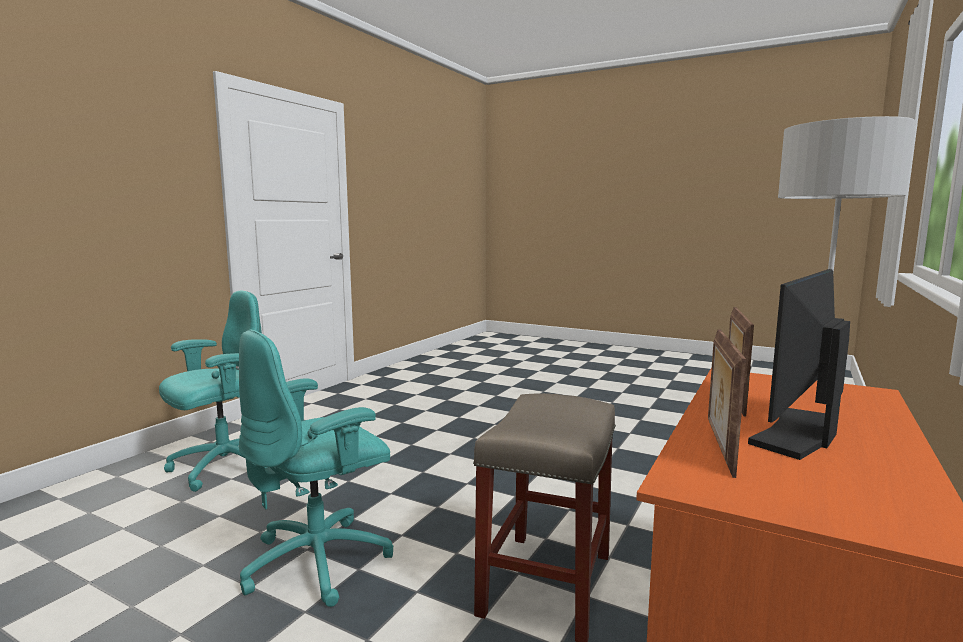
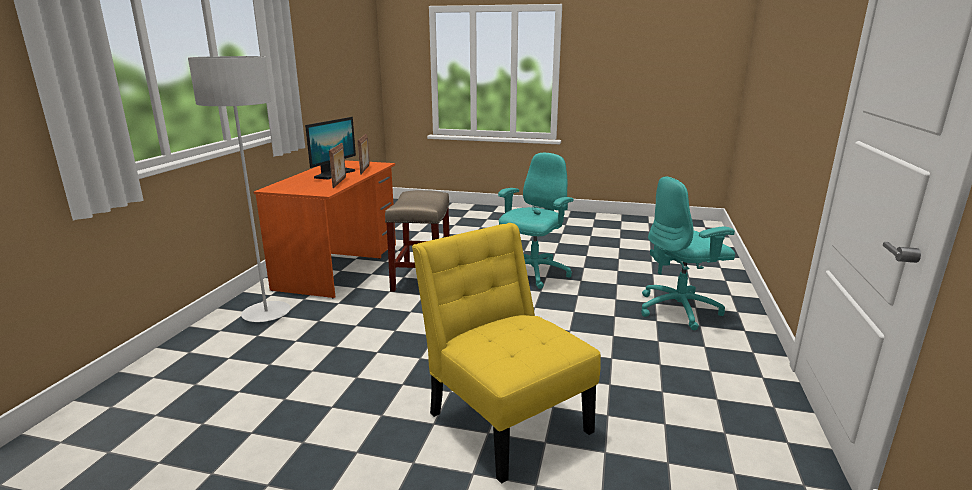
camera: 165 degrees right, 10 degrees up
turquoise office chair [159,291,269,492] -> turquoise office chair turned 45 degrees clockwise [641,176,735,330]
none -> yellow chair [412,223,601,484]

